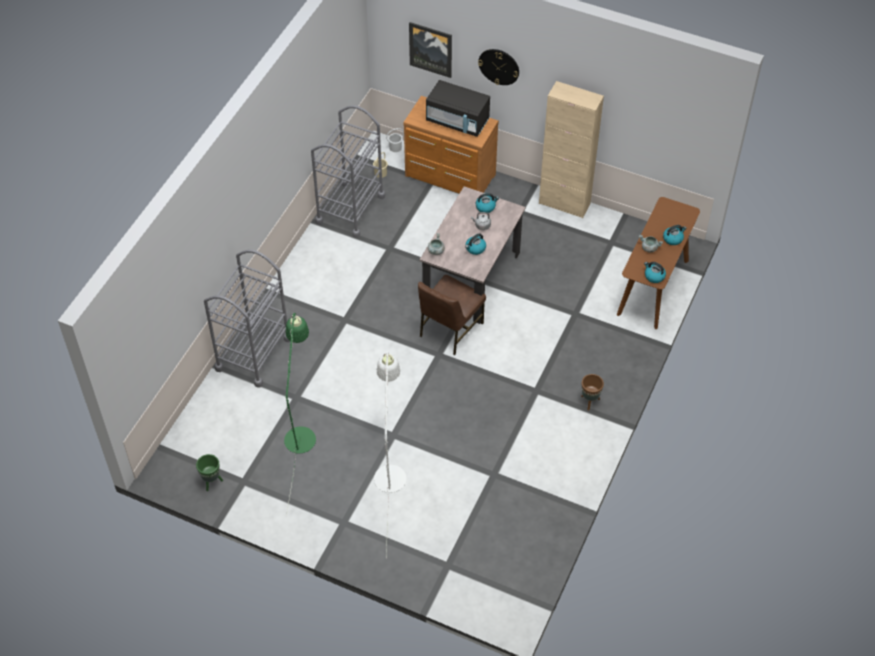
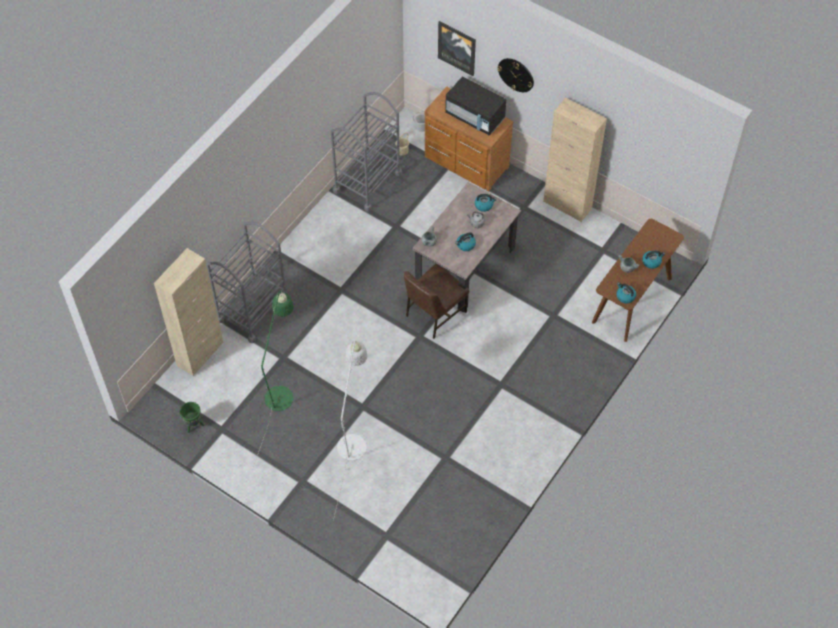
camera: 10 degrees right, 5 degrees up
brown planter [581,374,604,411] -> none
none -> beige cabinet [154,248,223,376]

